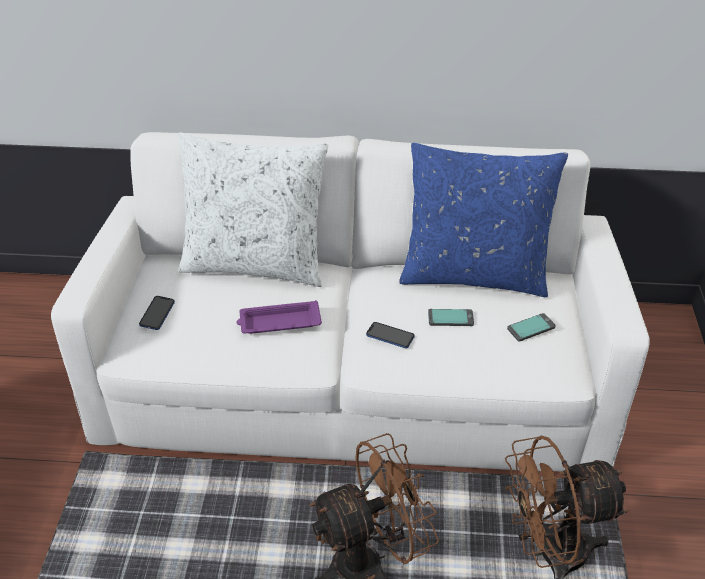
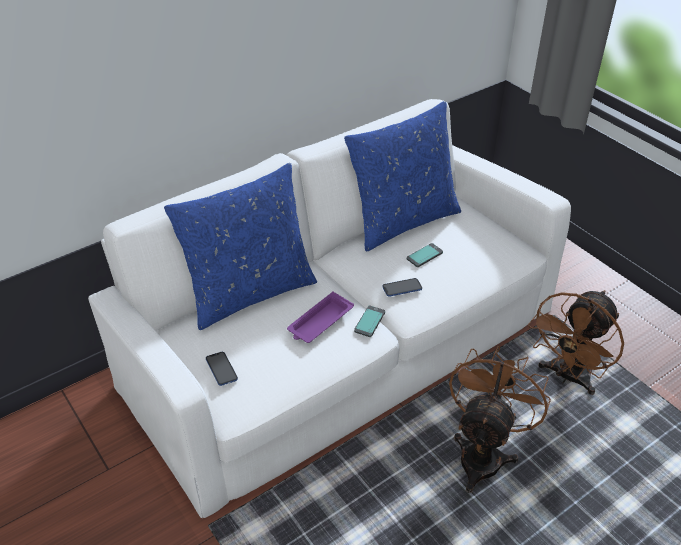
camera: 40 degrees left, 0 degrees up
white pillow [178,133,328,287] -> blue pillow [164,163,317,330]
phone [507,313,556,342] -> phone moved to [354,306,385,337]

